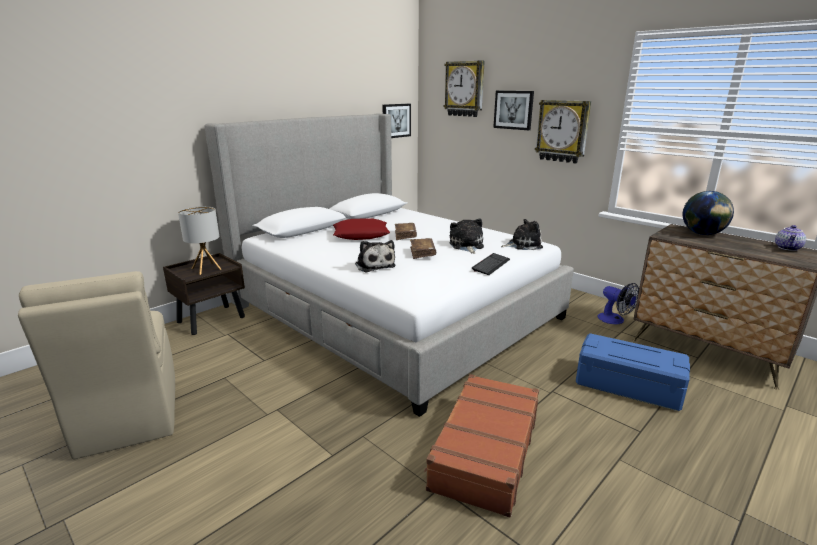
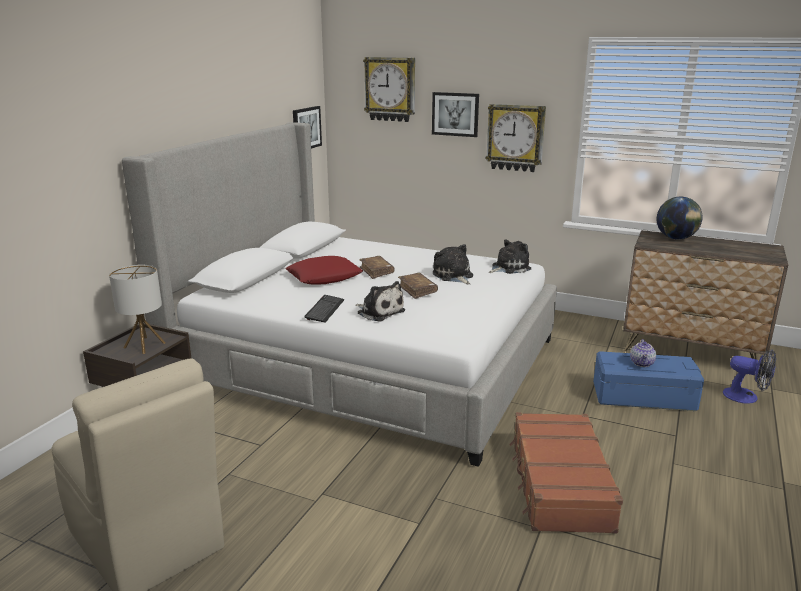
camera: 20 degrees left, 0 degrees up
keyboard [472,253,510,275] -> keyboard moved to [304,295,344,323]
fan [598,283,639,324] -> fan moved to [723,350,776,404]
teapot [775,225,806,251] -> teapot moved to [630,339,656,367]

